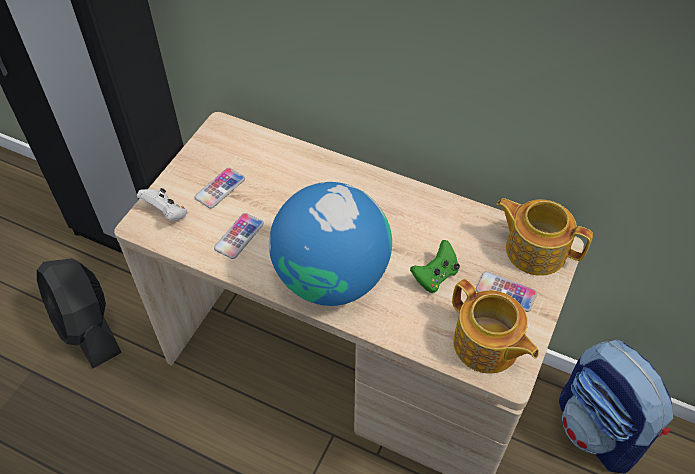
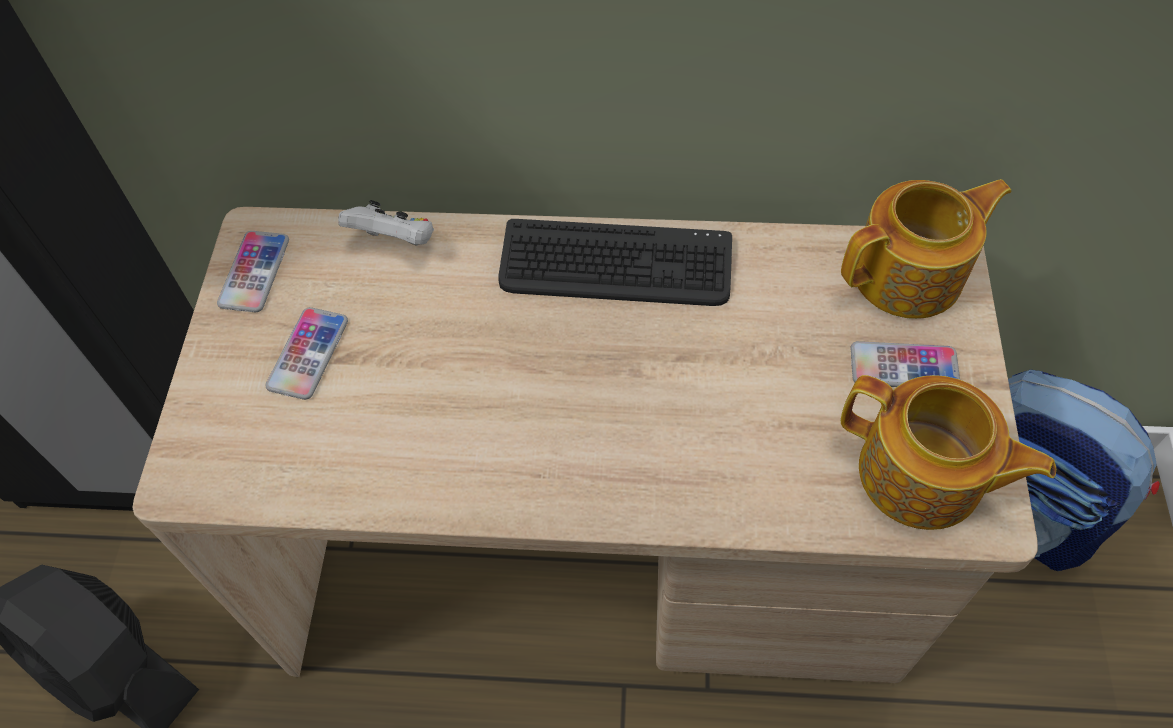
camera: 20 degrees left, 5 degrees up
white game controller [137,188,187,220] -> white game controller moved to [338,200,434,246]
phone [214,213,264,259] -> phone moved to [217,231,289,312]
globe [269,182,392,306] -> none
green game controller [410,240,460,293] -> none
teapot [496,198,593,276] -> teapot turned 150 degrees clockwise [841,179,1012,319]
none -> keyboard [499,219,732,306]

